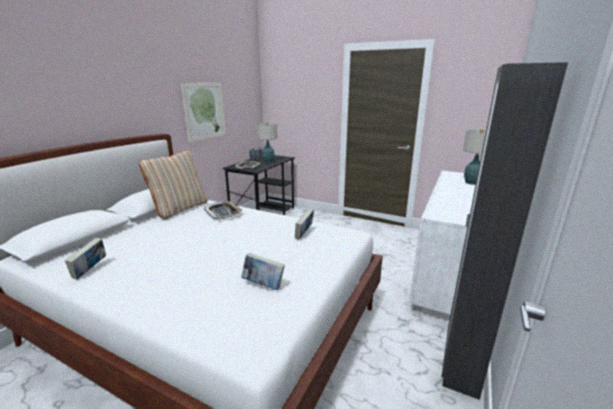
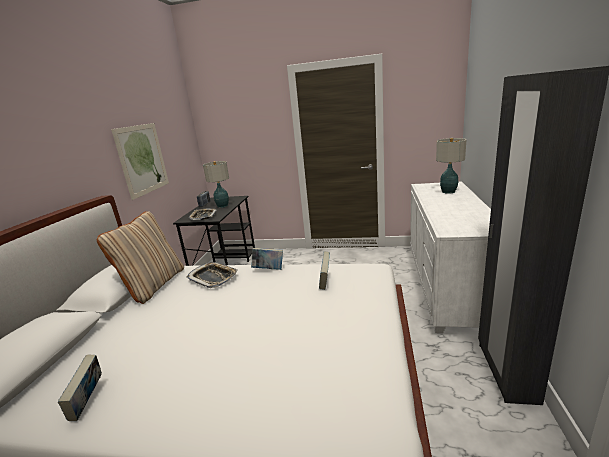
camera: 15 degrees left, 0 degrees up
book [241,253,285,290] -> book moved to [251,248,283,270]

